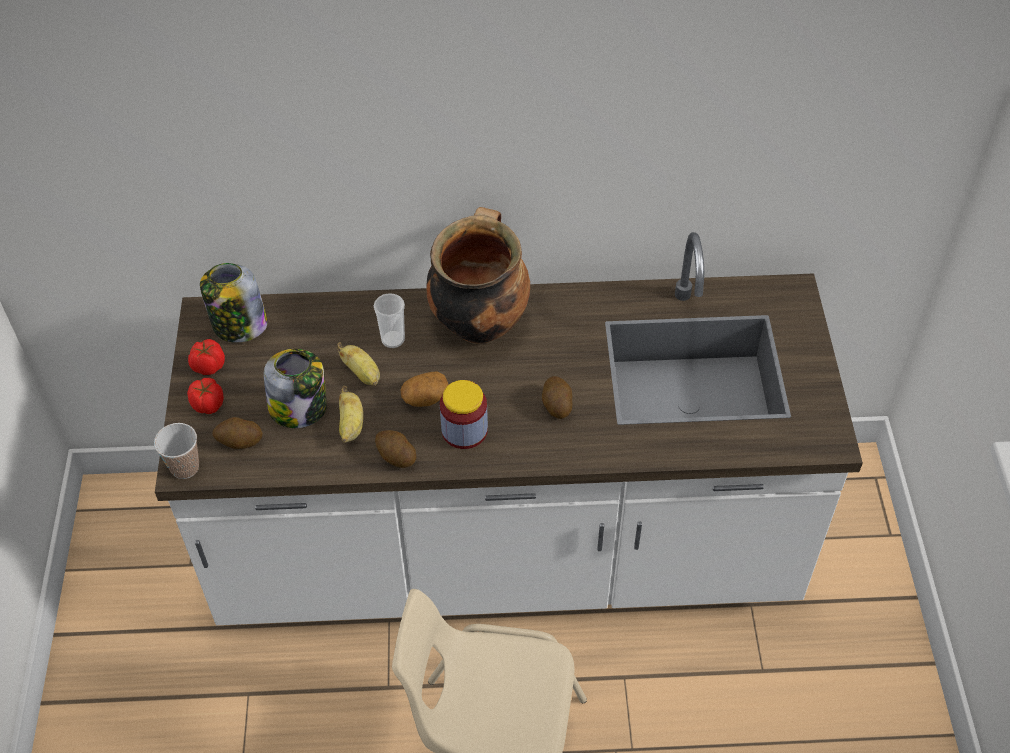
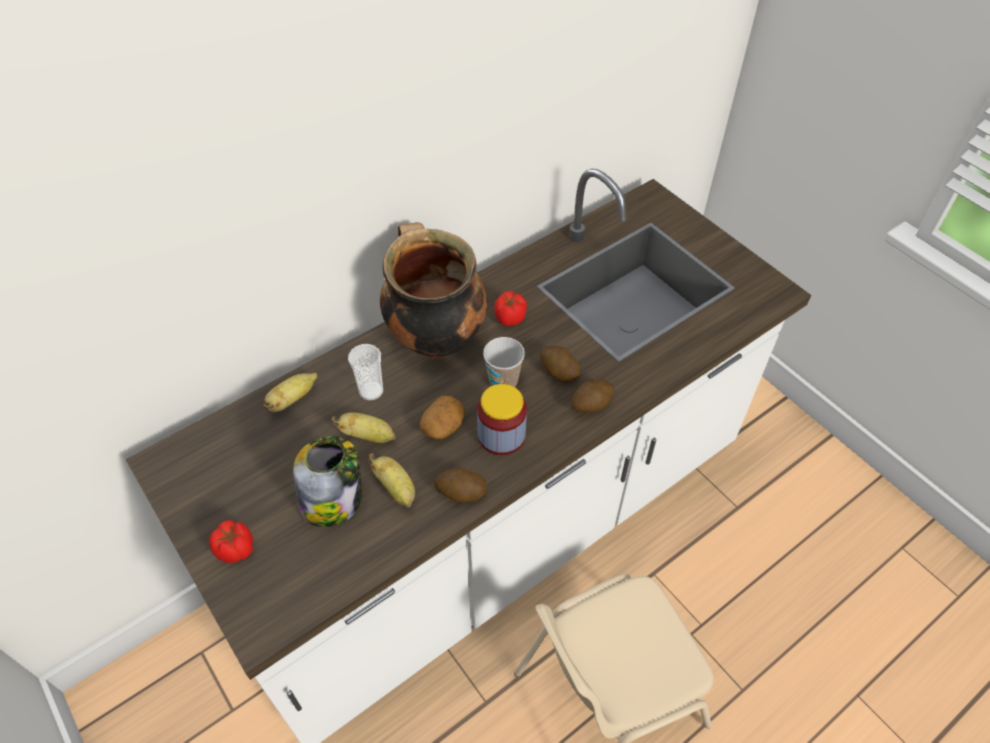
camera: 35 degrees left, 0 degrees up
cup [154,423,199,479] -> cup moved to [483,337,525,387]
tomato [188,339,225,375] -> tomato moved to [494,291,527,326]
jar [200,263,268,343] -> none
potato [212,417,263,449] -> potato moved to [571,379,614,413]
none -> banana [264,373,318,412]

